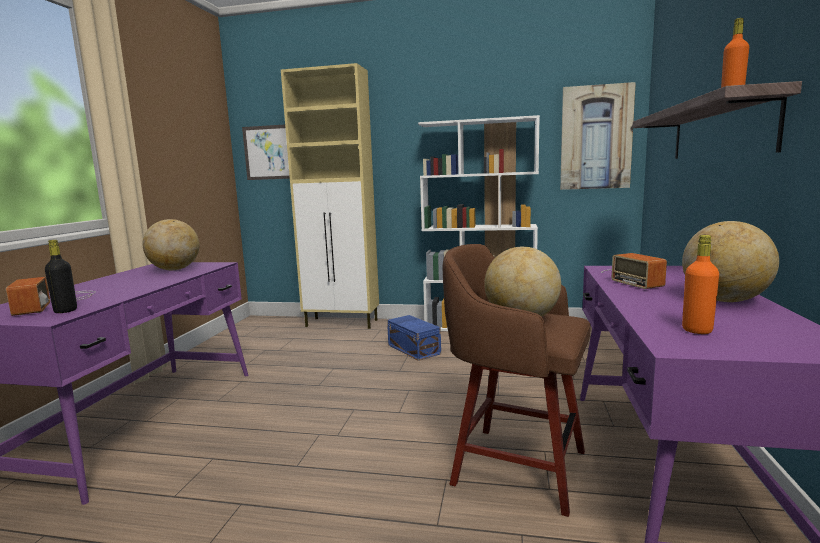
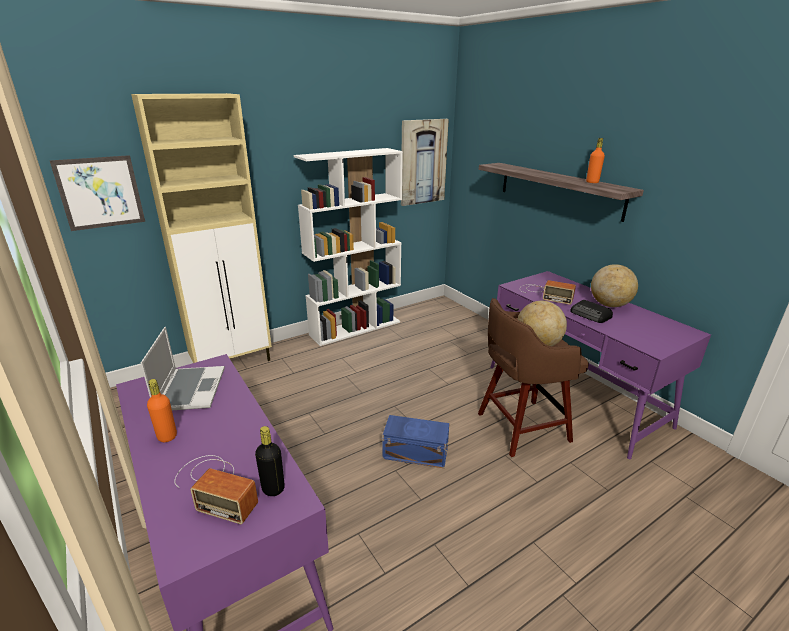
camera: 45 degrees left, 15 degrees up
globe [143,219,199,270] -> laptop [141,327,225,410]
blue storage box [387,315,441,361] -> blue storage box moved to [382,415,449,468]
orange bottle [682,235,719,334] -> orange bottle moved to [147,379,177,442]
none -> radio [570,300,613,323]

